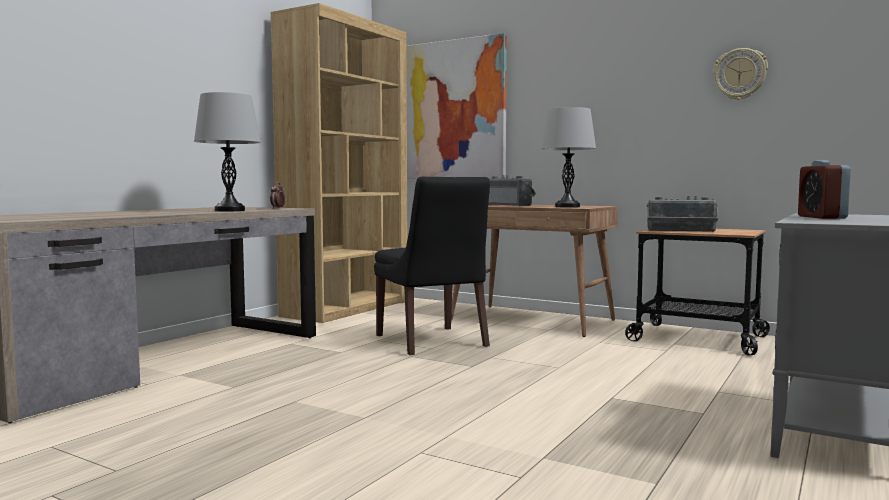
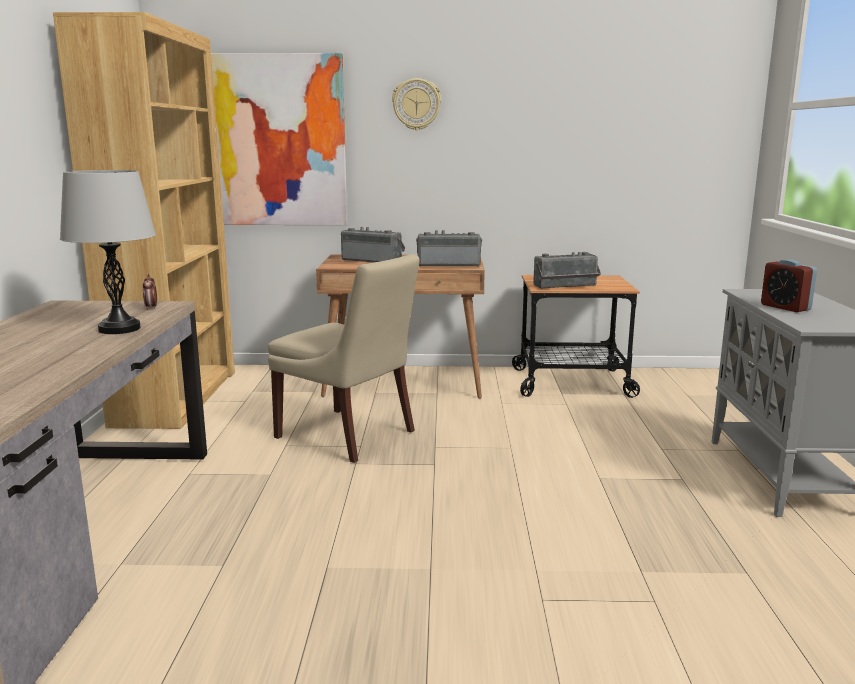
camera: 30 degrees left, 10 degrees up
black chair [374,177,490,355] -> beige chair [268,254,420,463]
grey table lamp [542,107,596,208] -> radio [416,230,482,267]
wall clock [713,48,768,100] -> wall clock moved to [392,78,441,130]

